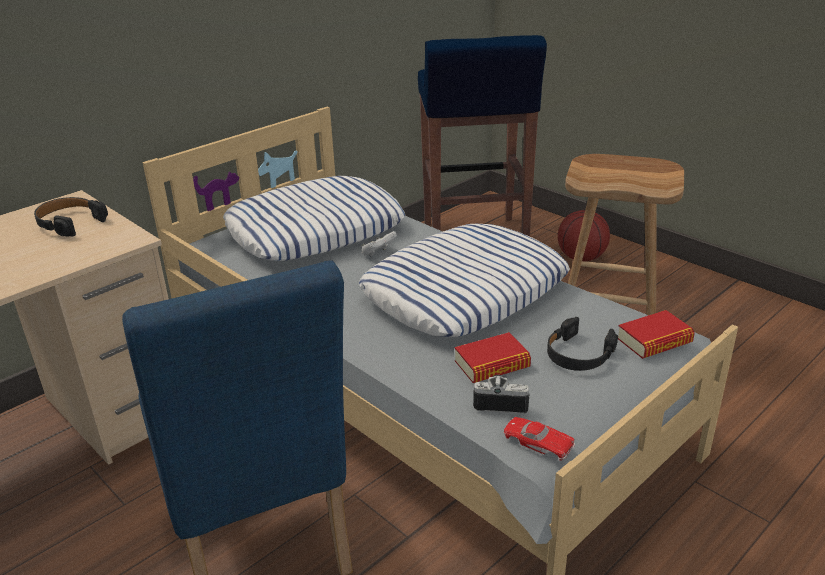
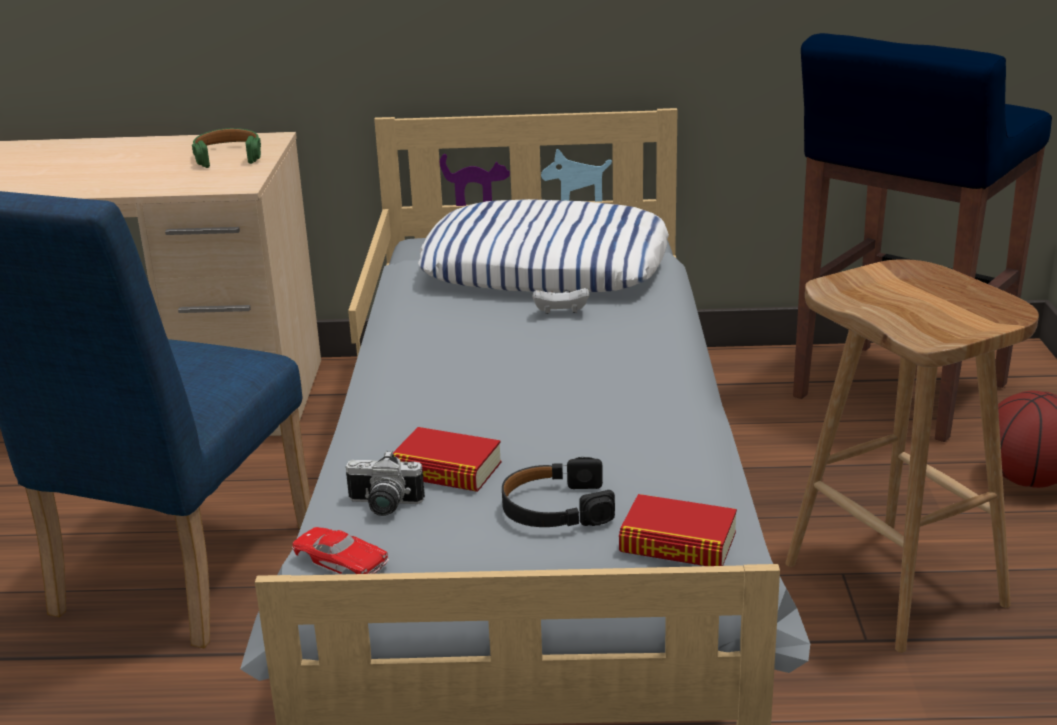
camera: 45 degrees right, 5 degrees down
black headphones [34,197,108,237] -> green headphones [192,128,261,168]
pillow [359,224,570,337] -> none
camera [473,375,529,414] -> camera turned 135 degrees clockwise [346,450,425,516]
red toy car [504,417,575,461] -> red toy car turned 45 degrees counterclockwise [292,527,389,575]

